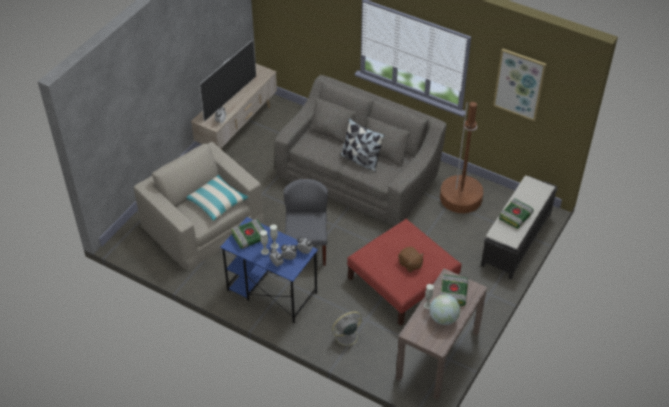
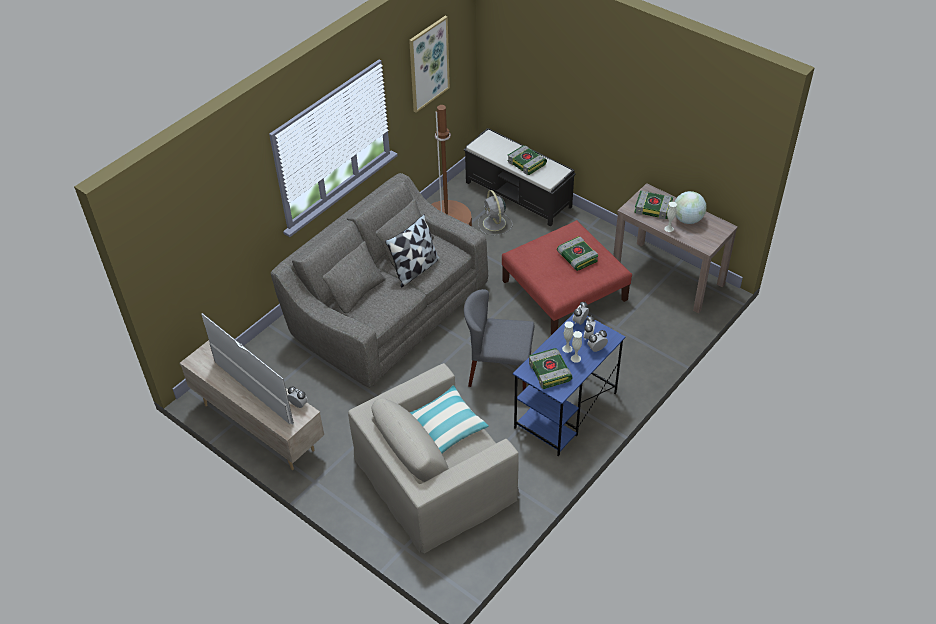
camera: 80 degrees left, 0 degrees up
grey fan [330,311,365,351] -> grey fan moved to [478,190,513,235]
brown plush toy [398,247,424,272] -> book [557,236,598,271]

